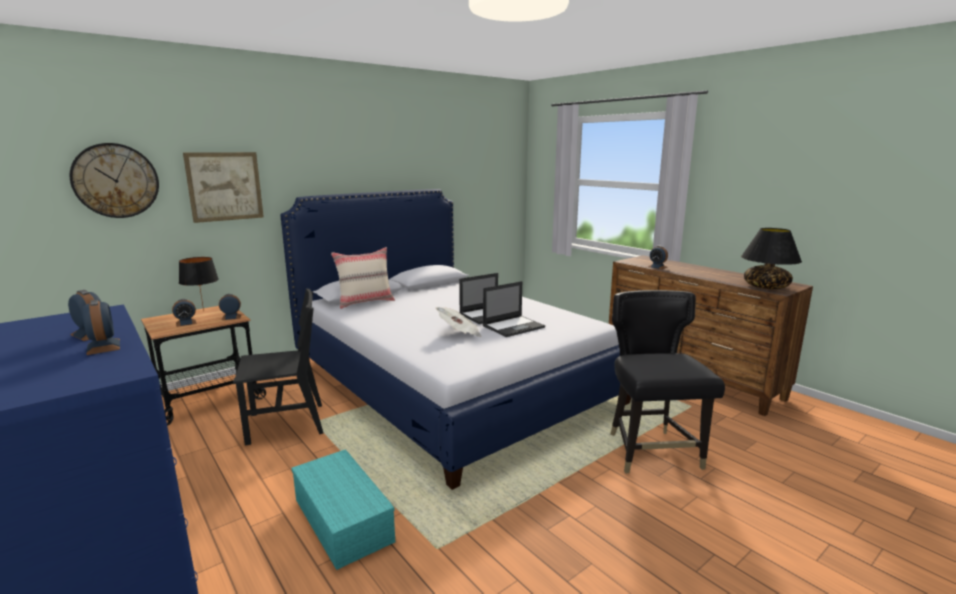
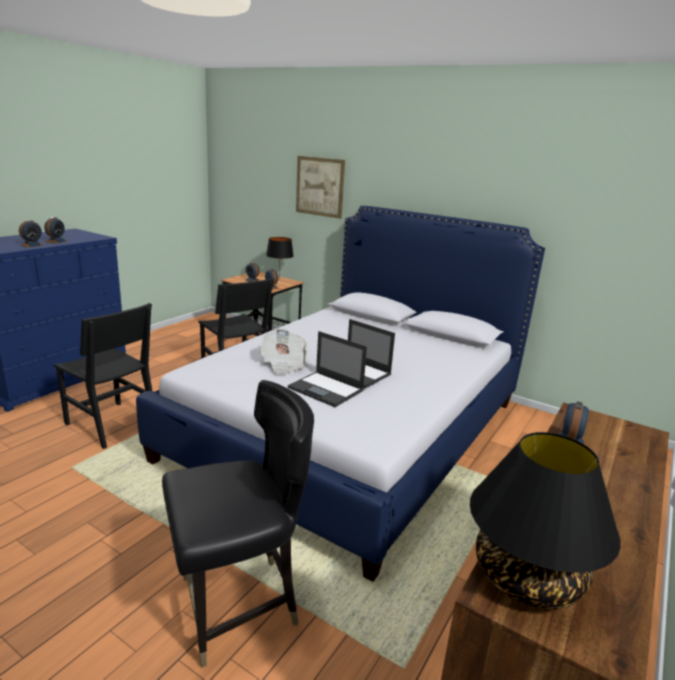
camera: 70 degrees right, 5 degrees up
wall clock [70,143,159,218] -> none
turquoise storage box [291,449,395,570] -> black chair [53,303,152,449]
beige pillow [331,247,395,309] -> none

